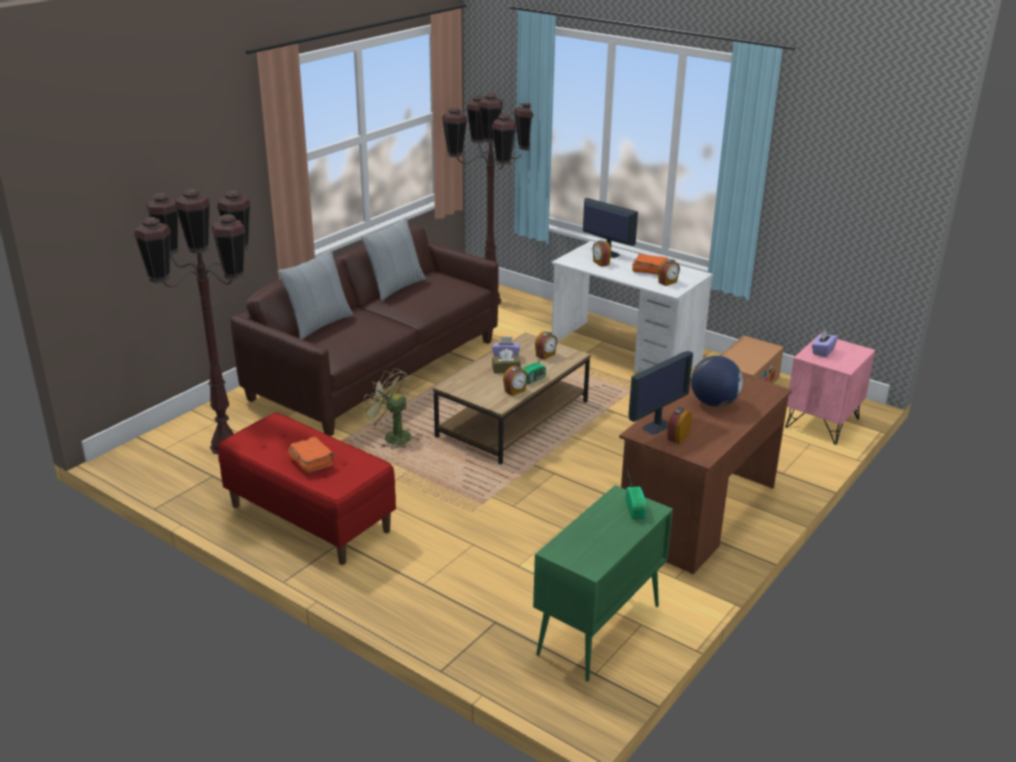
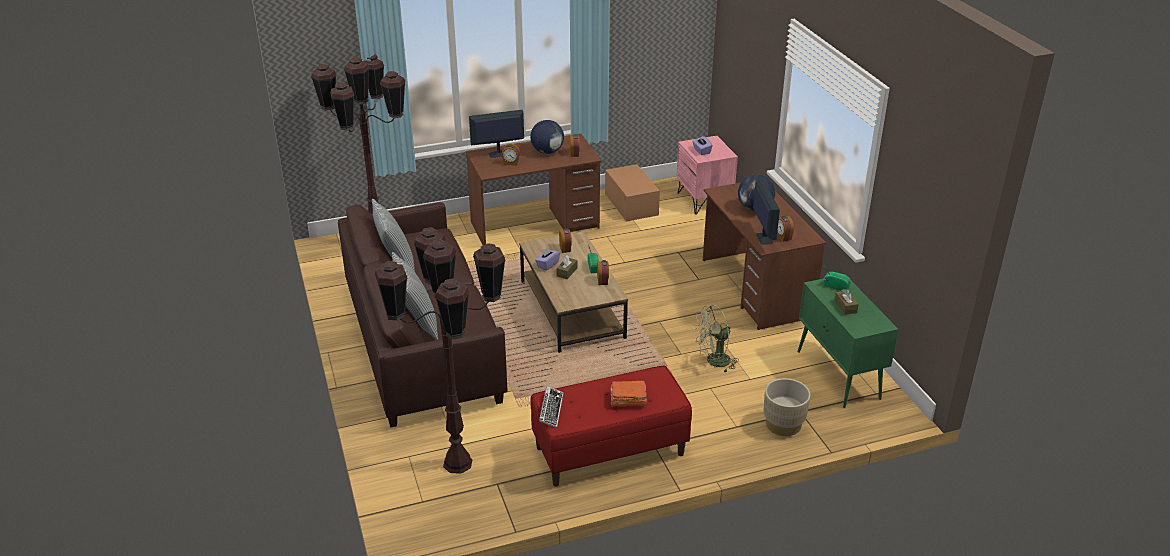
camera: 55 degrees left, 5 degrees up
green fan [362,368,412,450] -> green fan moved to [693,305,739,372]
white desk [552,241,713,372] -> brown desk [466,134,602,245]
orange book [632,254,668,275] -> globe [530,120,564,154]
none -> keyboard [539,386,564,428]
none -> beige planter [764,378,811,436]
none -> brown tissue box [835,289,859,315]

